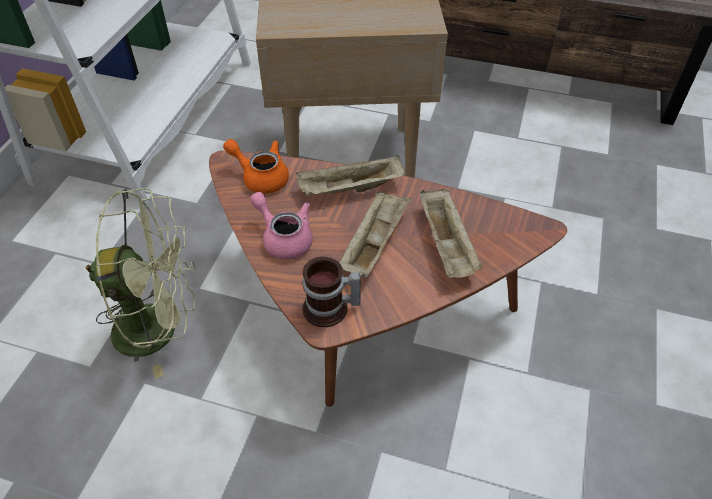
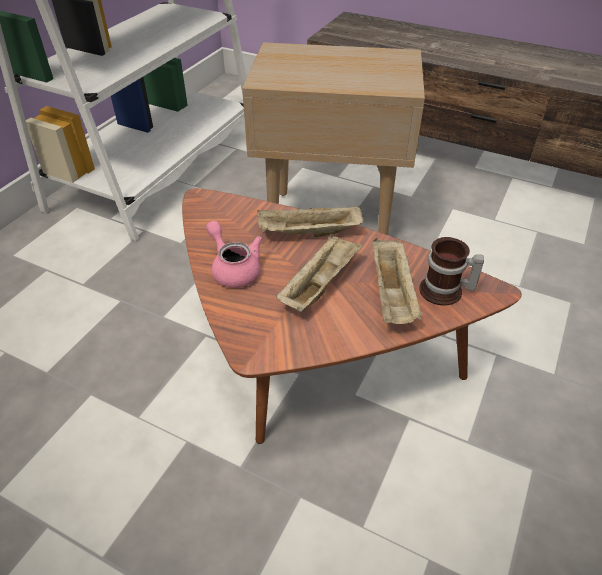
camera: 10 degrees right, 5 degrees down
green fan [86,188,196,379] -> none
orange teapot [223,139,289,194] -> none
mug [302,256,361,327] -> mug moved to [419,237,484,306]

